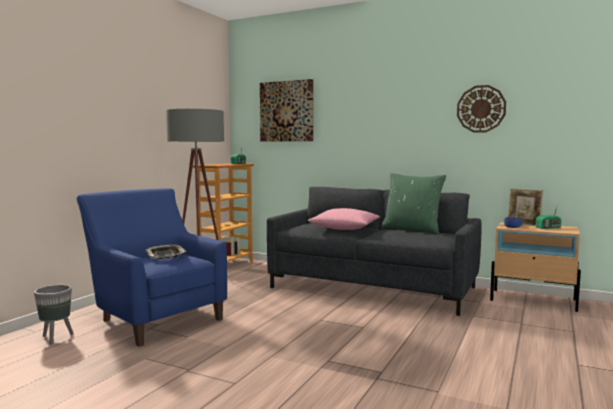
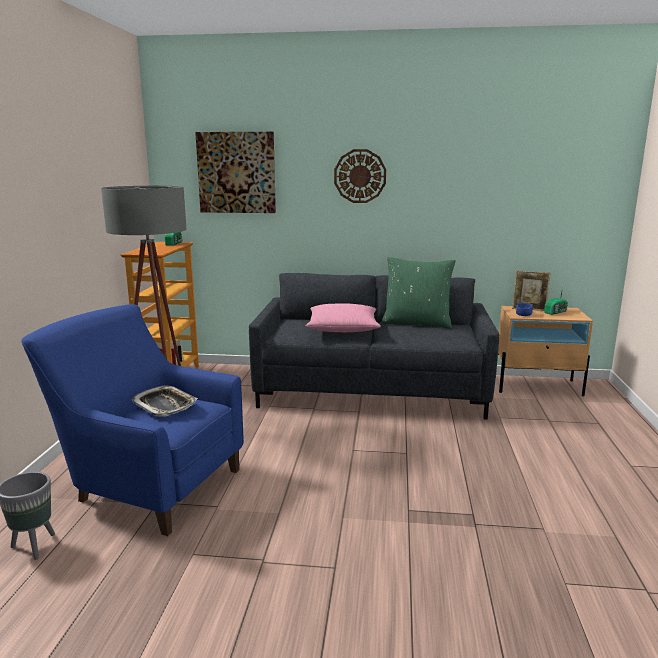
camera: 20 degrees left, 10 degrees up
wall clock [457,85,506,133] -> wall clock moved to [334,149,386,203]

